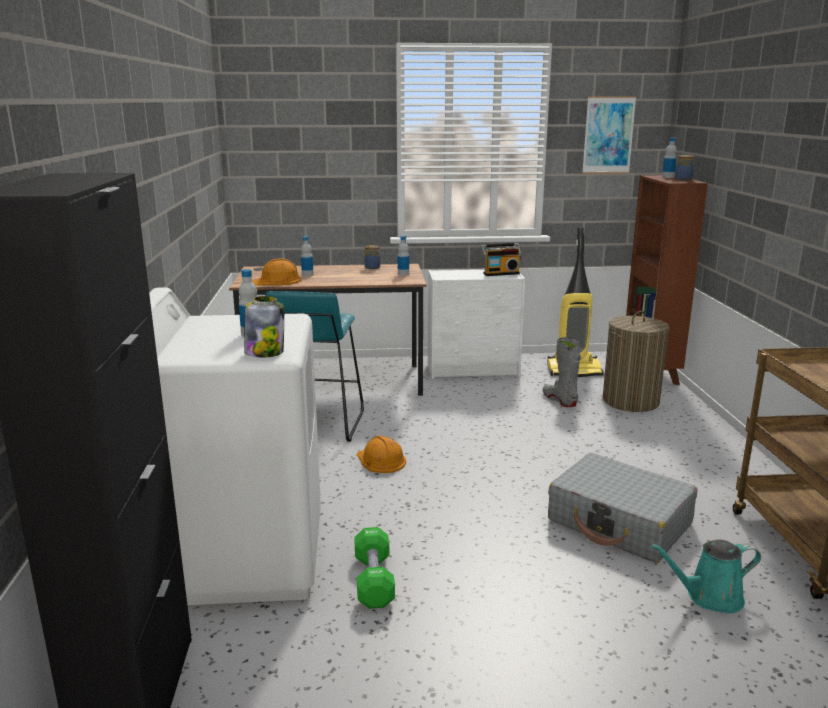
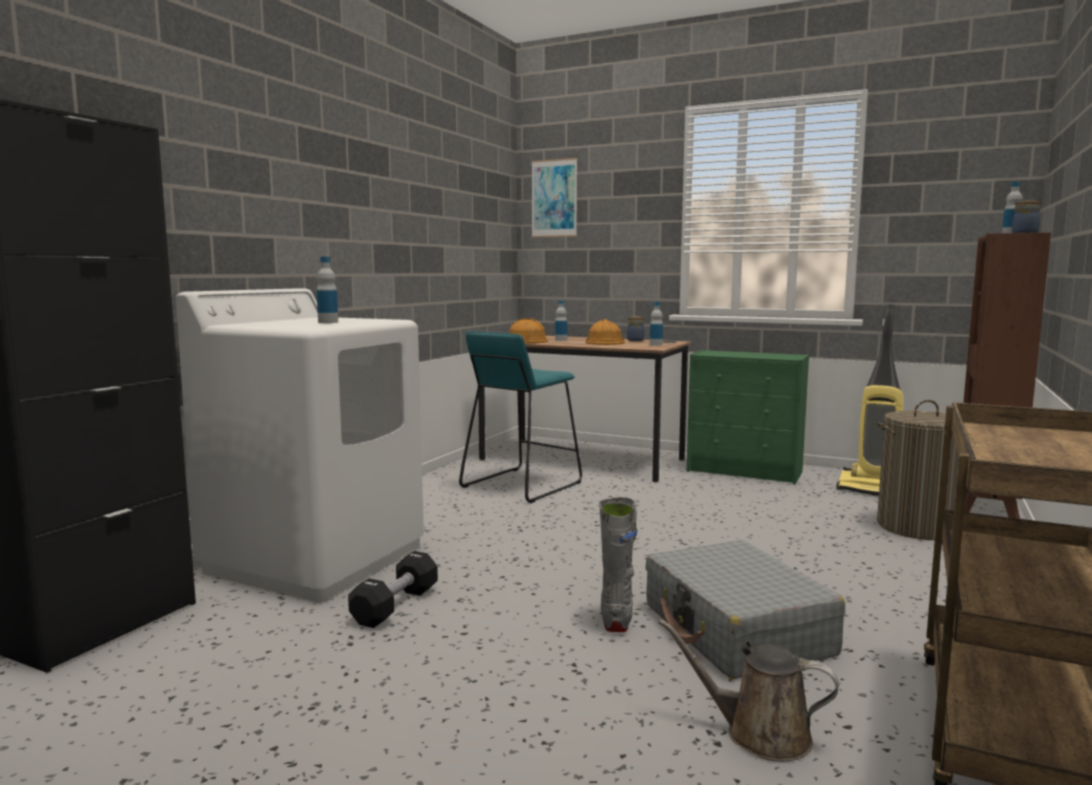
camera: 30 degrees right, 10 degrees down
jar [244,296,284,357] -> none
green dumbbell [354,527,395,609] -> black dumbbell [348,551,438,628]
orange hard hat [356,435,406,473] -> orange hard hat moved to [586,319,625,345]
white dresser [428,270,525,379] -> green dresser [686,350,809,484]
radio [482,243,521,276] -> none
grey boot [543,337,581,407] -> grey boot moved to [599,497,637,632]
picture [582,96,637,174] -> picture moved to [531,158,577,238]
turquoise watering can [650,540,761,613] -> brown watering can [659,619,839,762]

